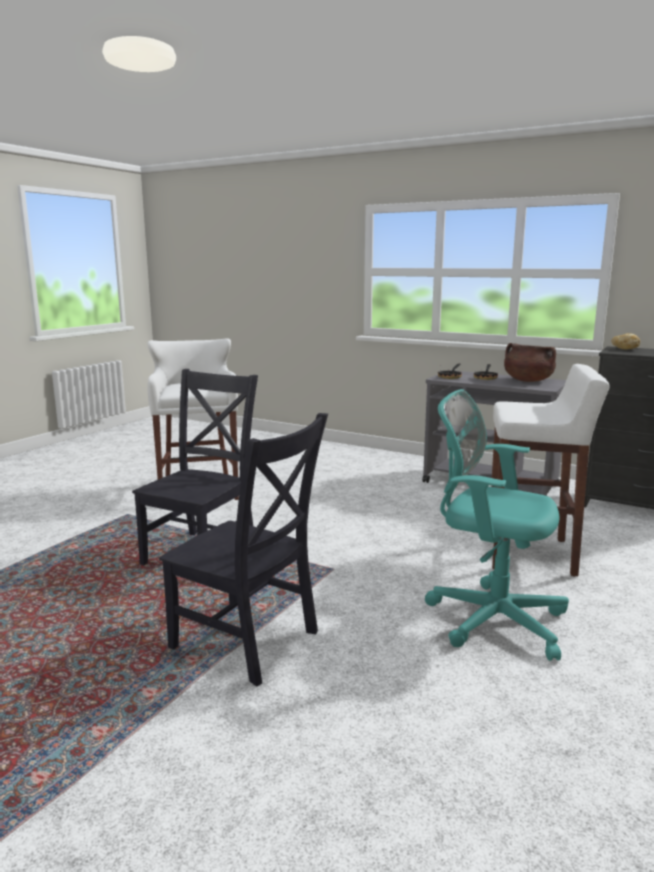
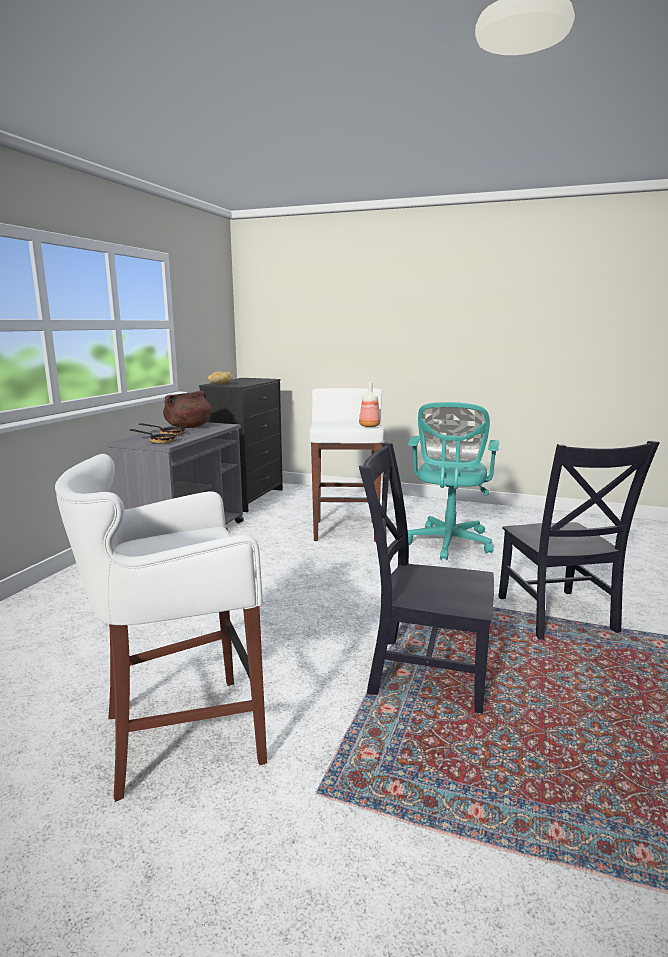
camera: 100 degrees left, 0 degrees up
black chair [159,413,328,686] -> black chair turned 150 degrees clockwise [498,441,660,640]
none -> bottle [359,382,380,427]

